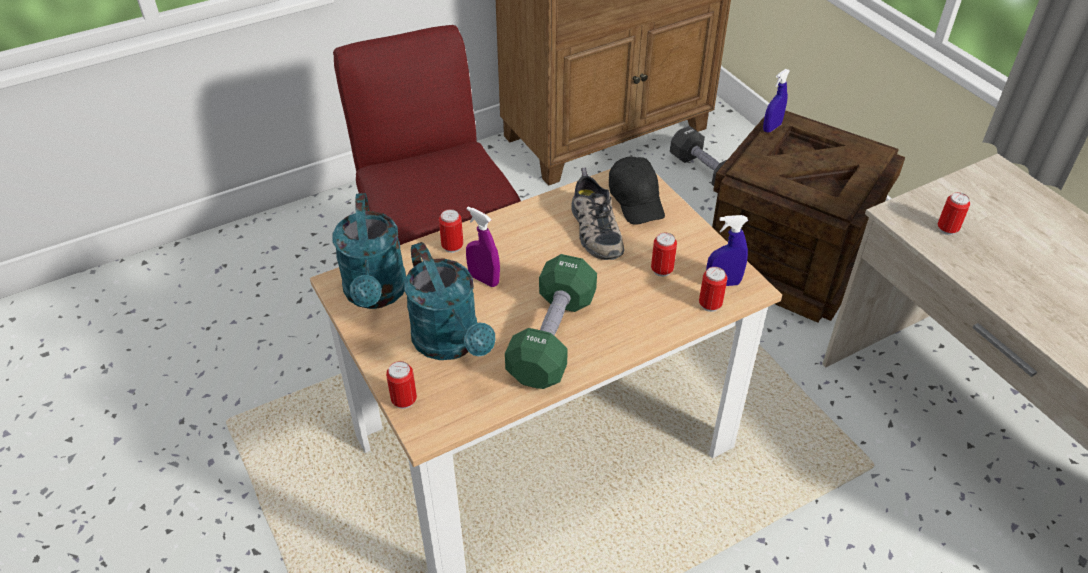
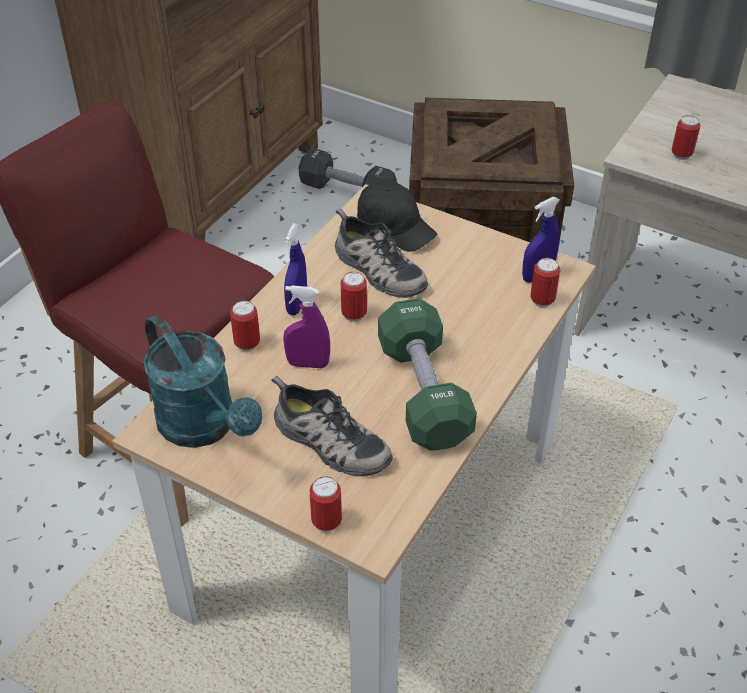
camera: 30 degrees left, 0 degrees up
turquoise watering can [404,242,495,360] -> shoe [271,376,393,477]
can [651,233,677,277] -> can moved to [340,272,367,322]
blue spray bottle [763,69,790,133] -> blue spray bottle moved to [284,223,307,315]

